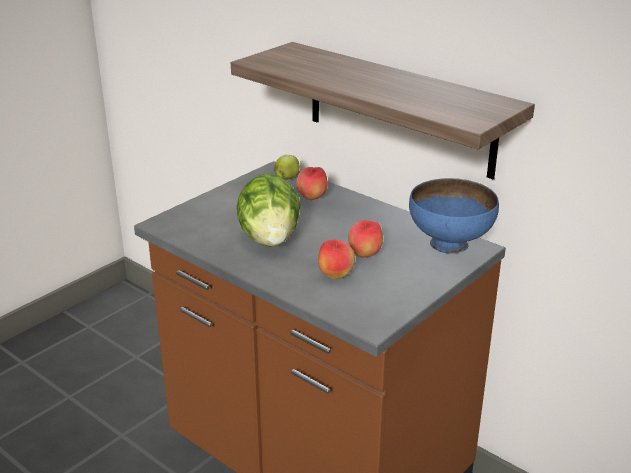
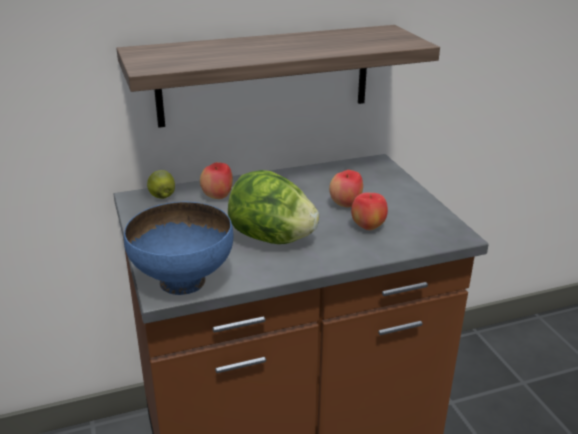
camera: 60 degrees left, 0 degrees up
blue bowl [409,178,499,254] -> blue bowl moved to [124,202,233,295]

